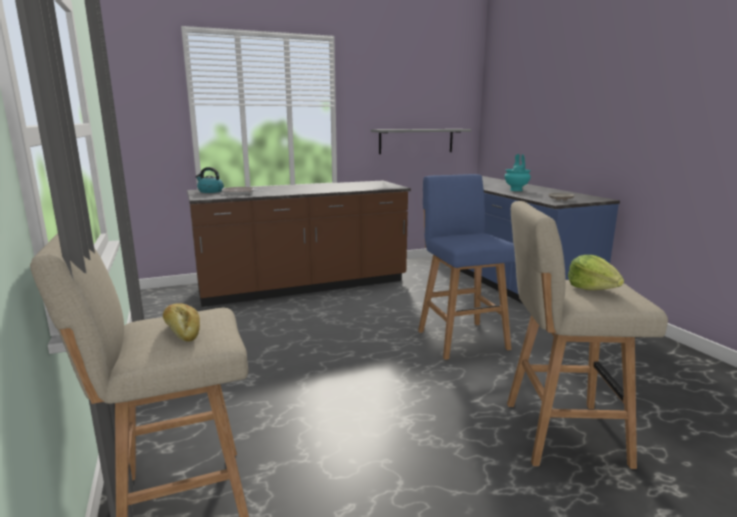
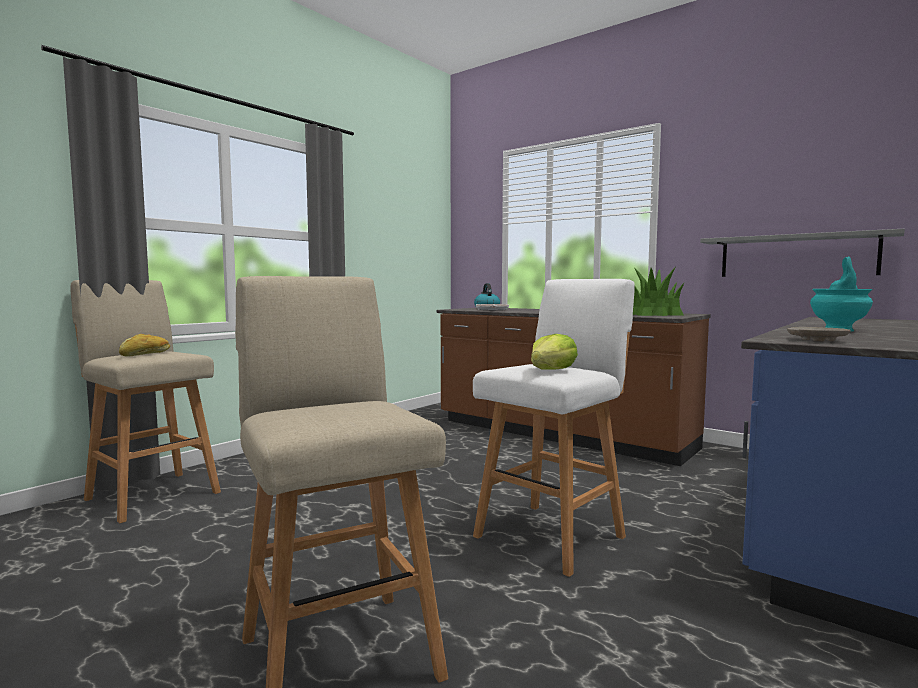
camera: 60 degrees right, 10 degrees down
blue stool [418,174,515,360] -> white stool [473,279,635,577]
lettuce [568,255,624,290] -> lettuce moved to [531,334,578,370]
none -> potted plant [633,268,685,316]

